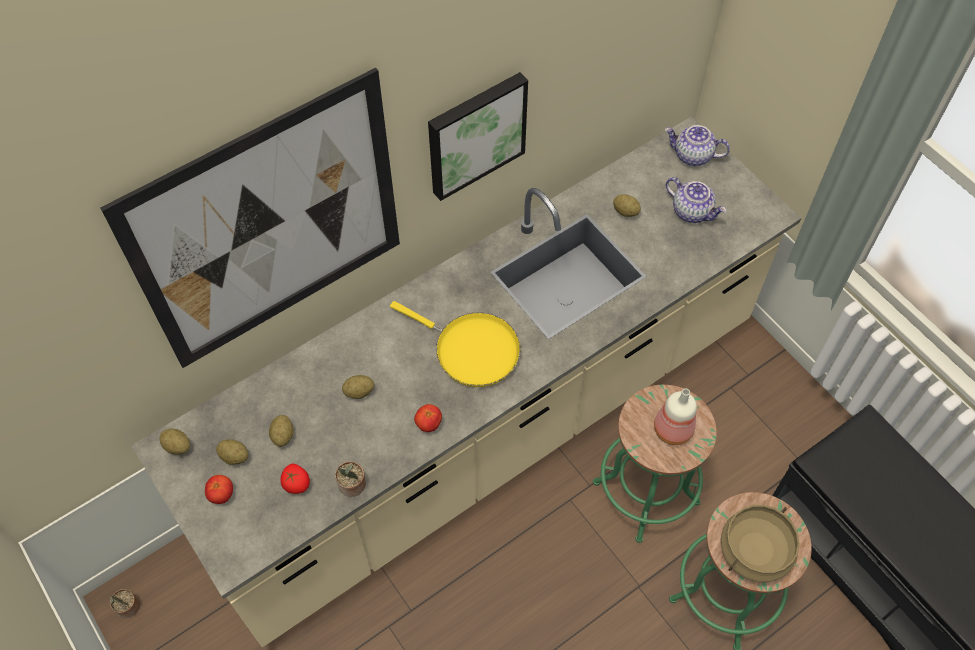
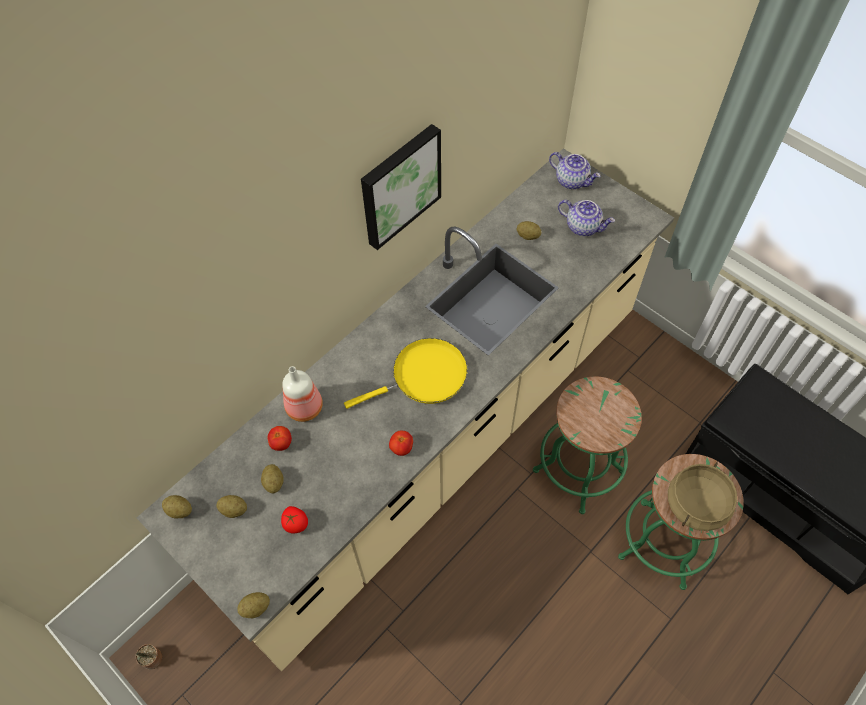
camera: 10 degrees left, 0 degrees up
picture [100,67,400,368] -> none
tomato [205,475,233,504] -> tomato moved to [268,426,292,451]
potted plant [335,461,366,497] -> none
potato [342,375,374,399] -> potato moved to [237,592,270,618]
yellow frying pan [390,301,520,387] -> yellow frying pan turned 45 degrees counterclockwise [344,338,467,409]
bottle [654,388,697,445] -> bottle moved to [282,366,323,422]
teapot [665,125,730,166] -> teapot turned 150 degrees counterclockwise [549,152,600,189]

